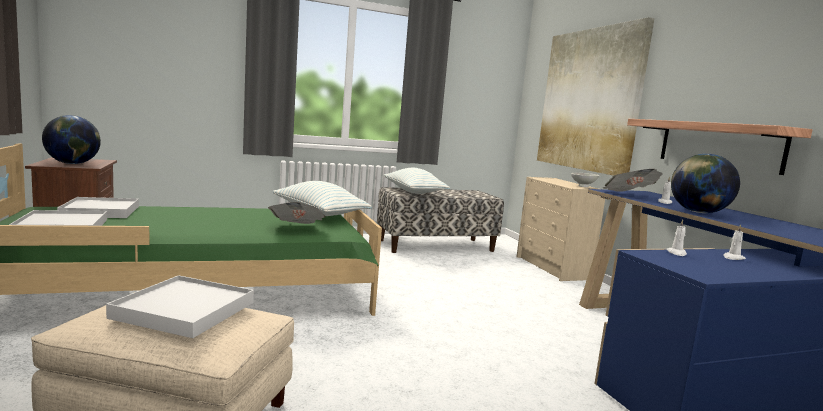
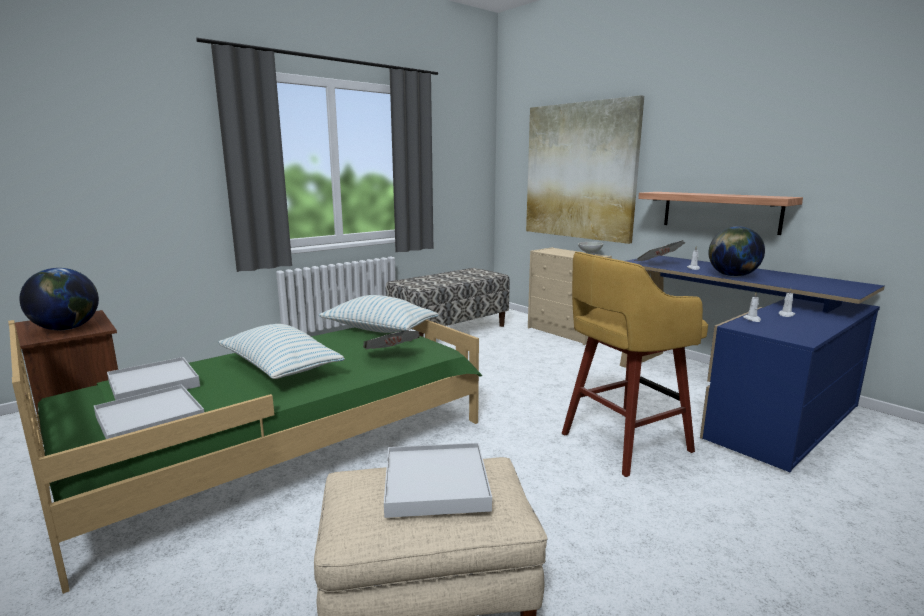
camera: 20 degrees left, 5 degrees up
pillow [384,168,450,194] -> pillow moved to [218,324,345,379]
none -> yellow stool [562,252,708,477]

